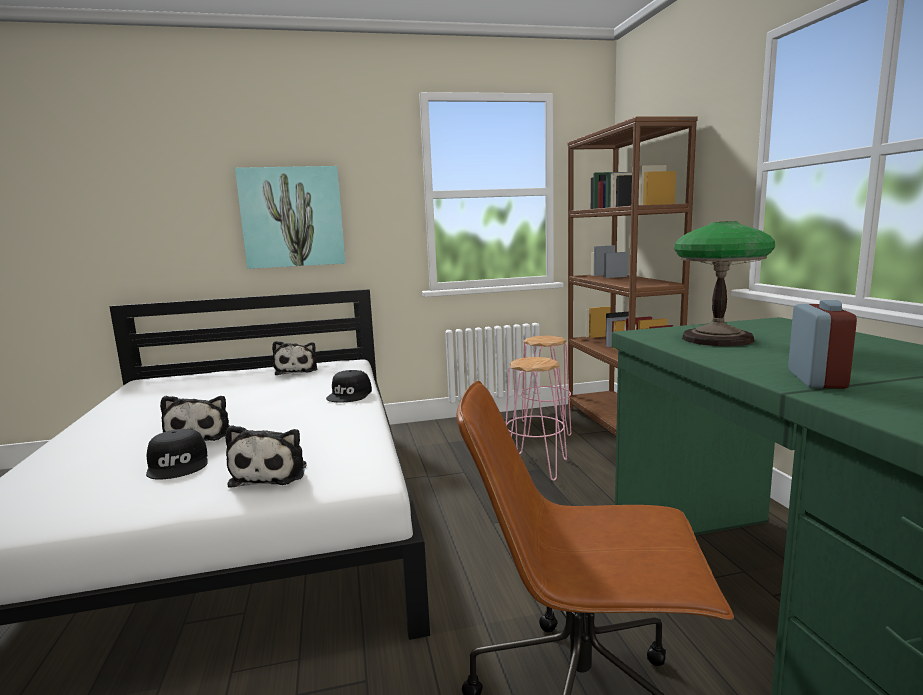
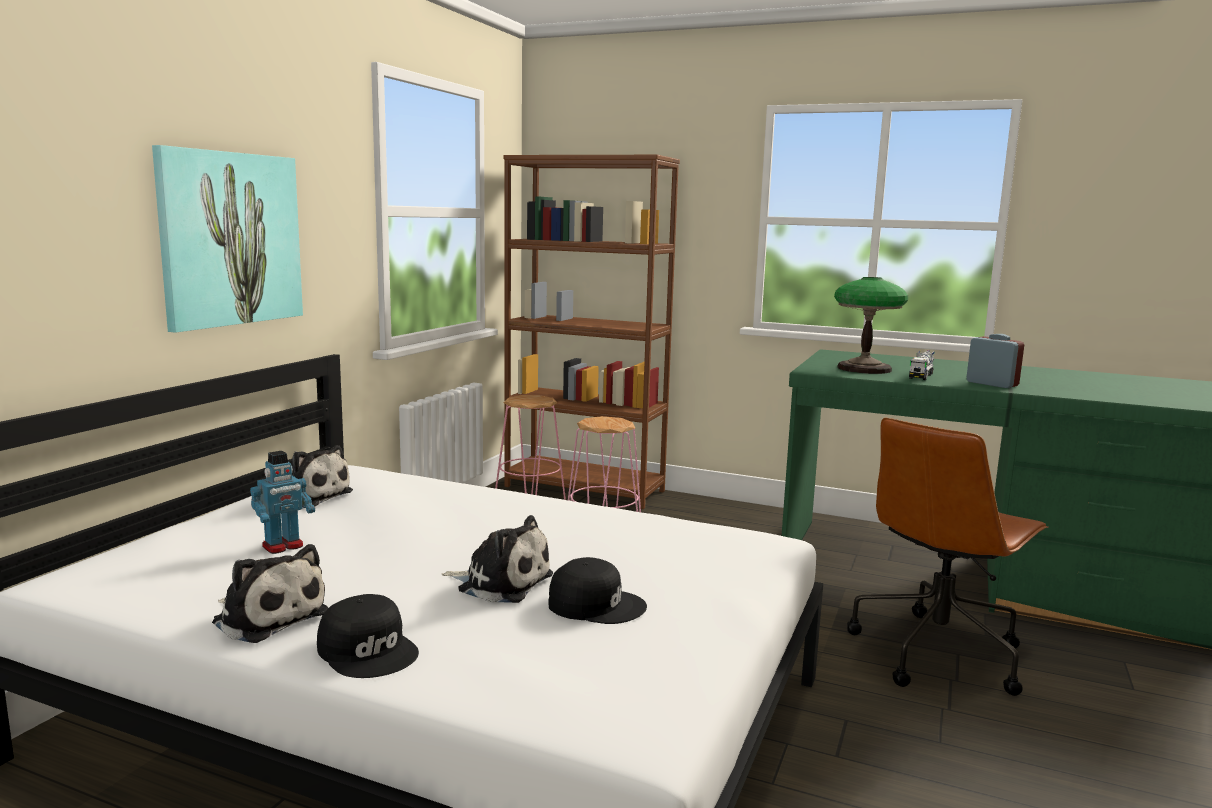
camera: 55 degrees left, 0 degrees up
plush toy [225,425,307,488] -> plush toy moved to [212,544,328,643]
black cap [326,370,372,403] -> black cap moved to [317,594,419,678]
none -> toy robot [250,451,315,554]
none -> toy truck [909,350,935,380]

